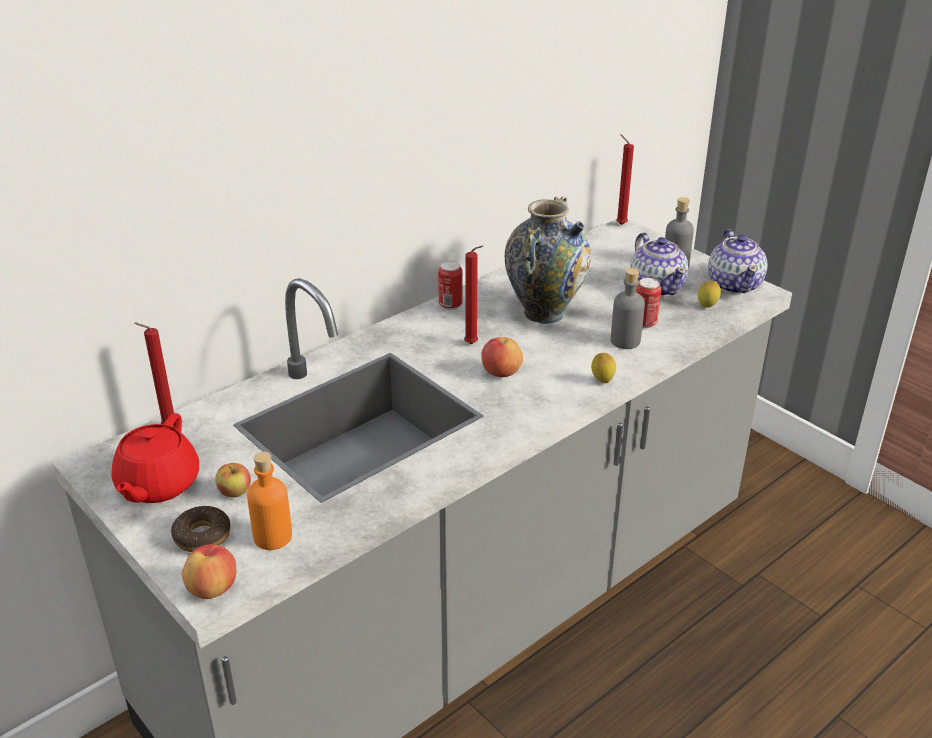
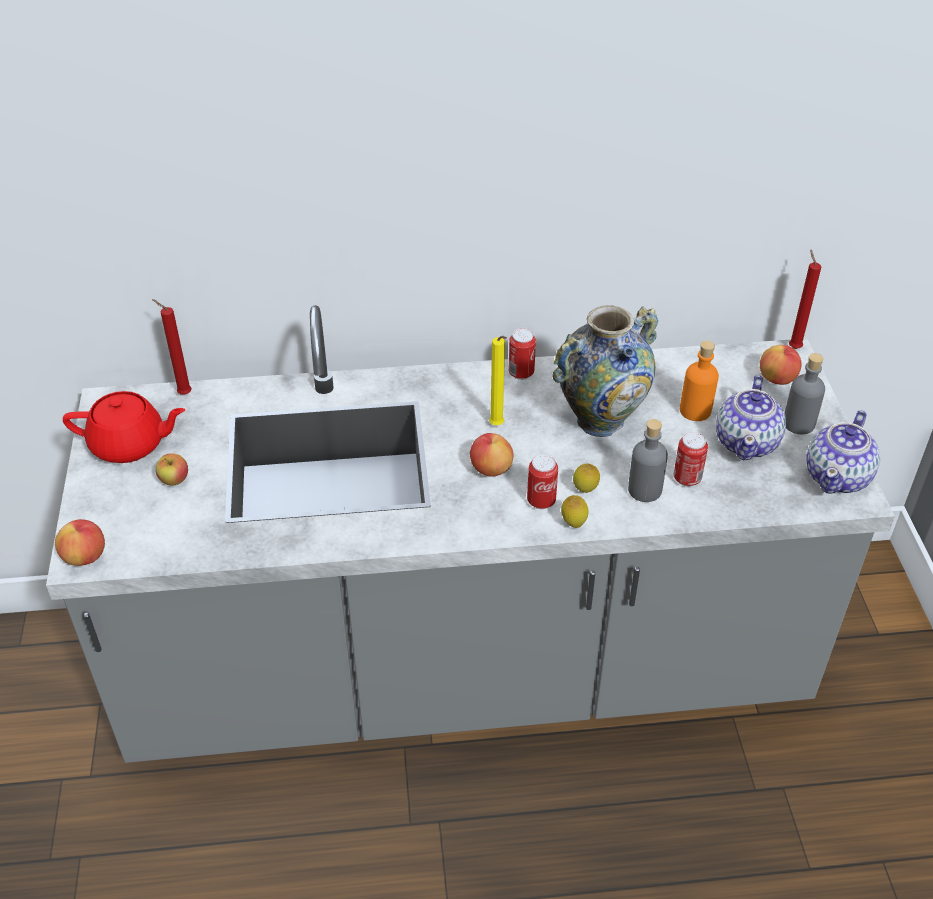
camera: 35 degrees right, 10 degrees up
red teapot [111,413,199,503] -> red teapot turned 135 degrees counterclockwise [63,391,185,463]
donut [171,506,231,552] -> none
orange bottle [247,452,292,550] -> orange bottle moved to [680,341,719,421]
red candle [464,246,483,344] -> yellow candle [489,336,507,425]
lemon [698,281,721,308] -> lemon moved to [573,463,600,493]
none -> can [527,454,558,509]
none -> apple [760,345,802,385]

